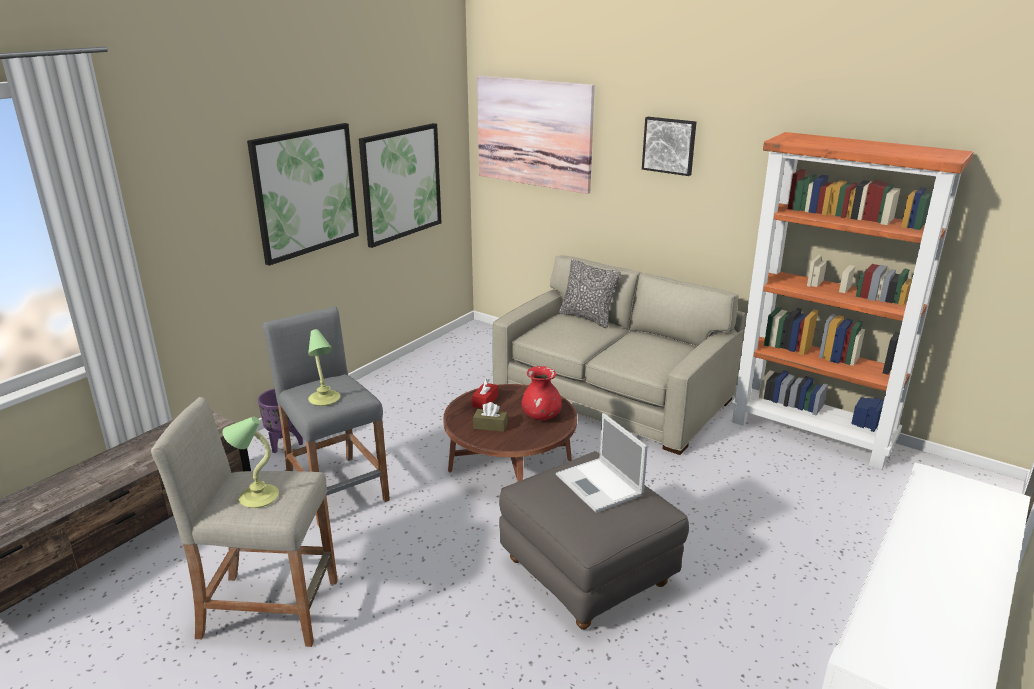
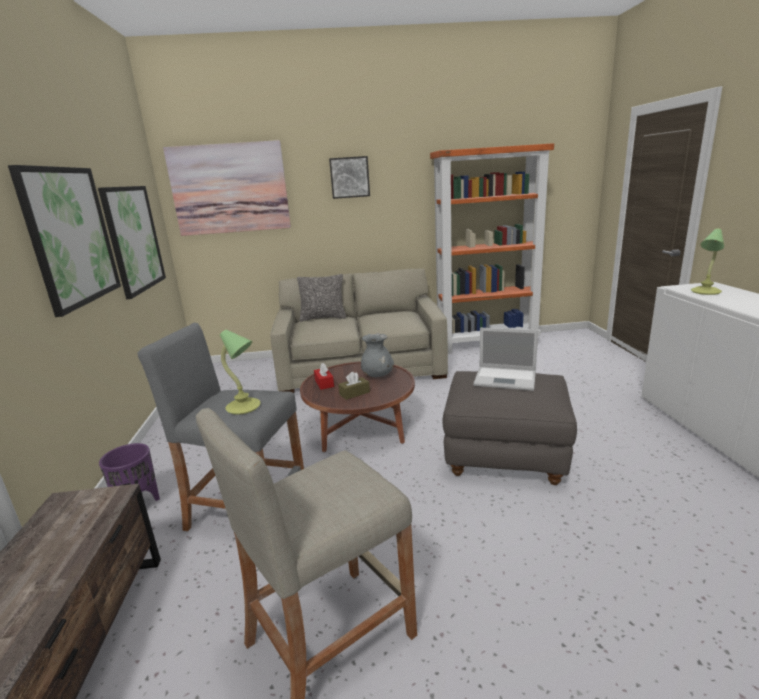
camera: 40 degrees left, 5 degrees down
table lamp [223,417,279,508] -> table lamp moved to [691,228,724,295]
red vase [521,366,562,420] -> grey vase [361,333,394,377]

